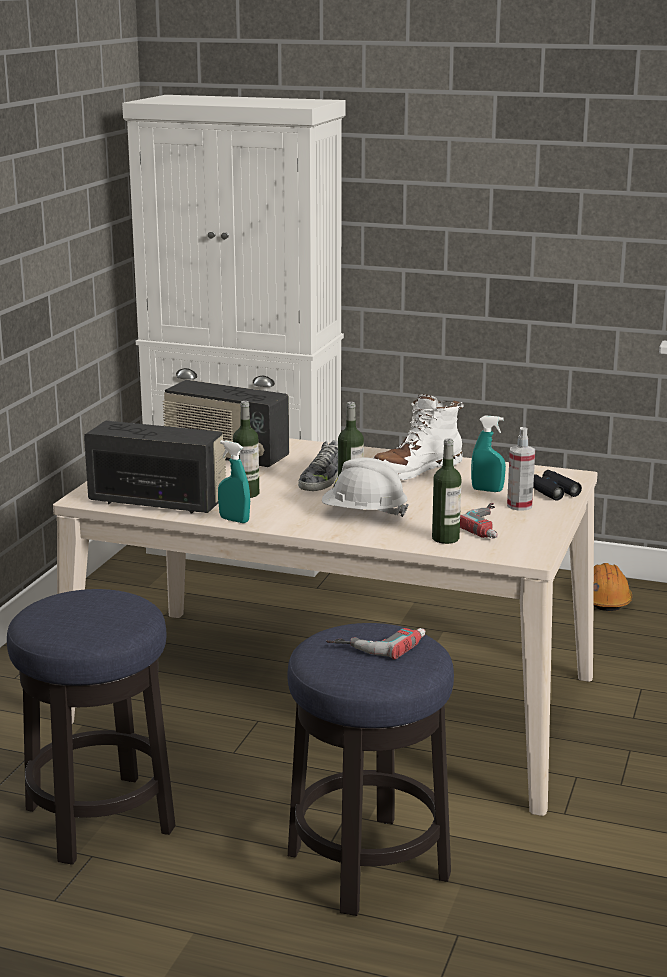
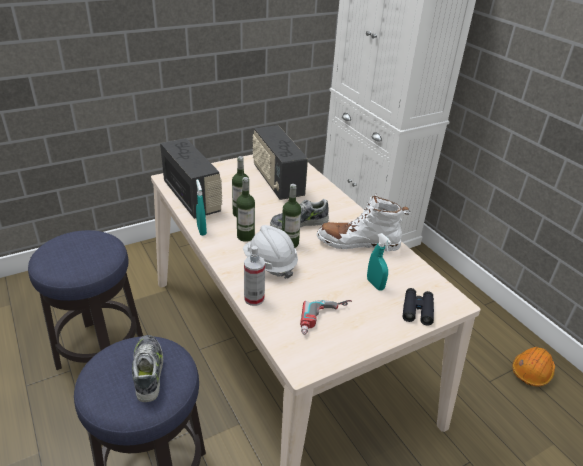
camera: 40 degrees right, 15 degrees up
power drill [326,628,425,659] -> shoe [132,335,163,402]
bottle [432,438,461,544] -> bottle moved to [236,177,255,242]
spray bottle [507,427,535,511] -> spray bottle moved to [244,246,265,306]

